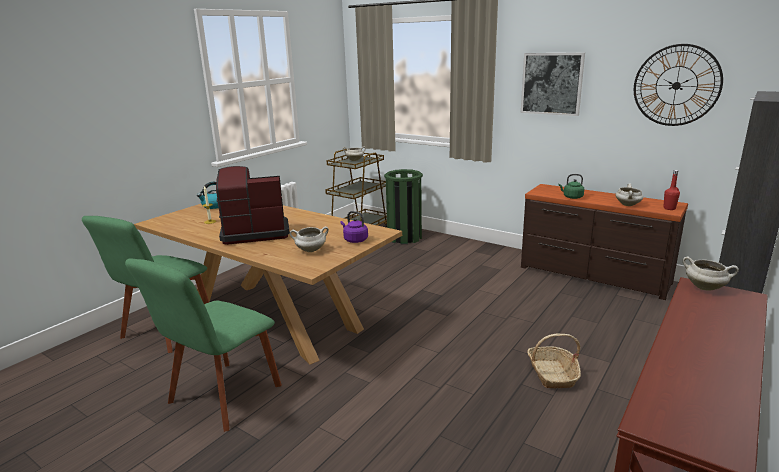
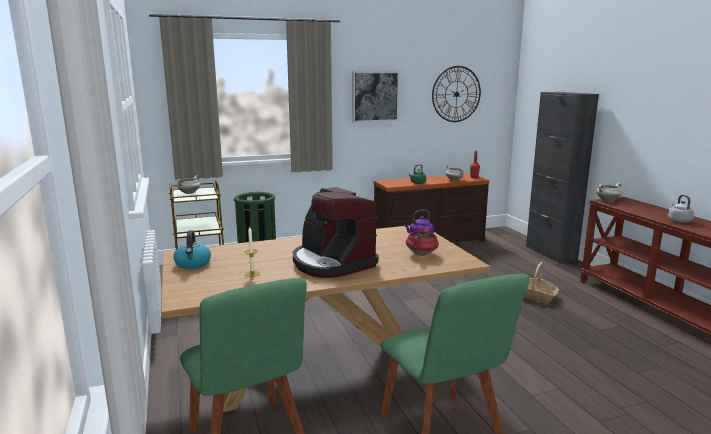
camera: 55 degrees left, 5 degrees down
coffee machine [216,166,290,245] -> coffee machine turned 60 degrees counterclockwise [293,187,379,278]
white cooking pot [290,226,329,252] -> red cooking pot [406,227,439,256]
none -> grey kettle [668,195,694,223]

